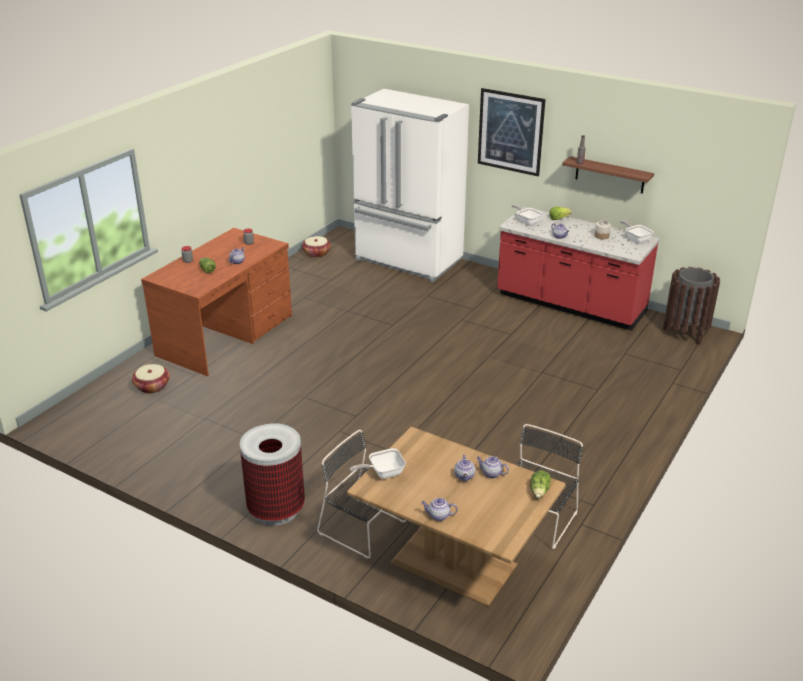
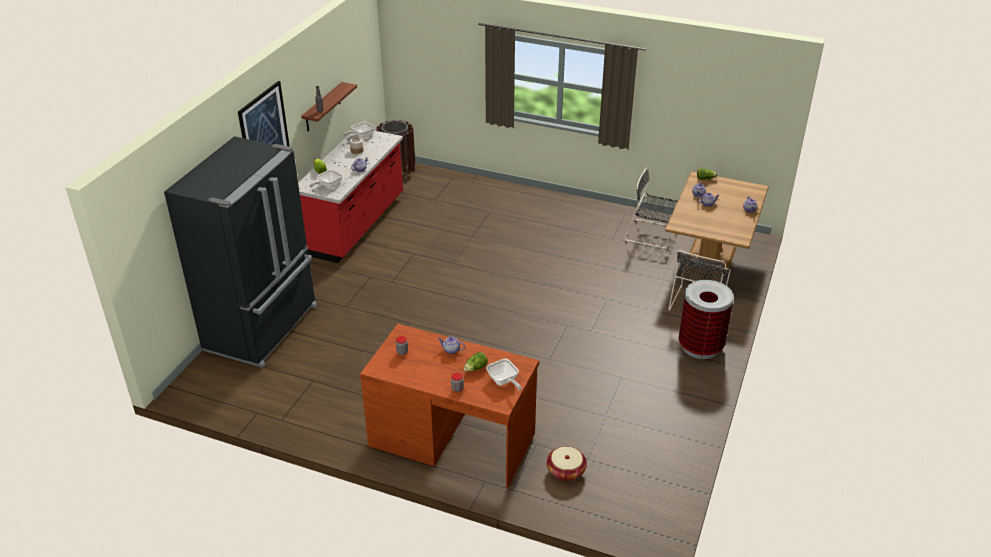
camera: 100 degrees left, 5 degrees up
basket [302,236,331,258] -> none
frying pan [350,448,406,479] -> frying pan moved to [486,359,522,391]
white fridge [351,89,469,282] -> black fridge [164,136,317,368]

